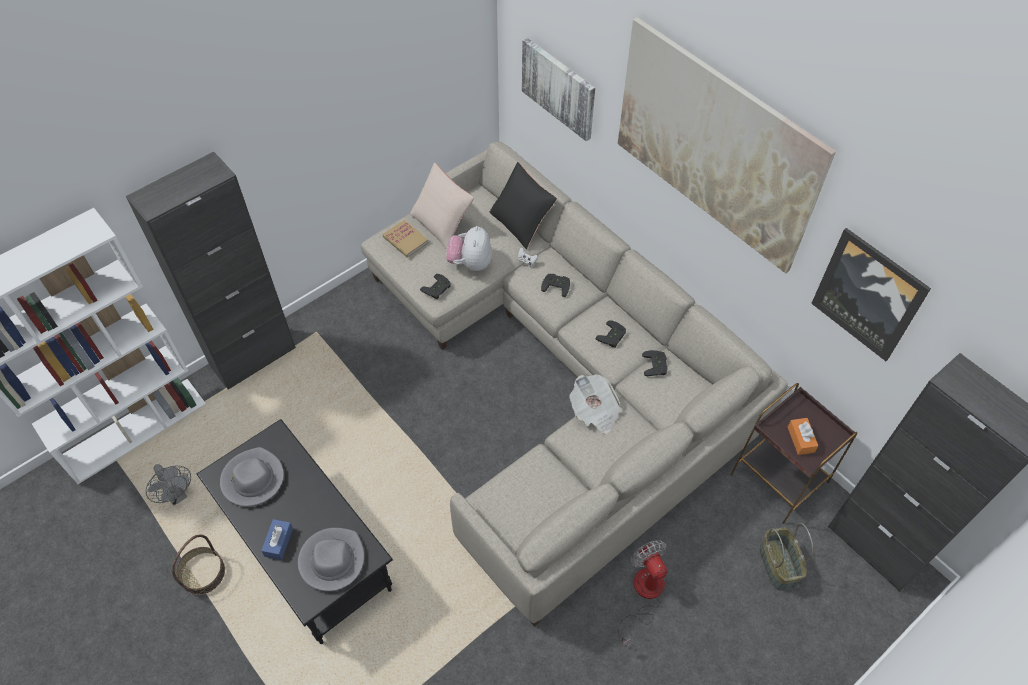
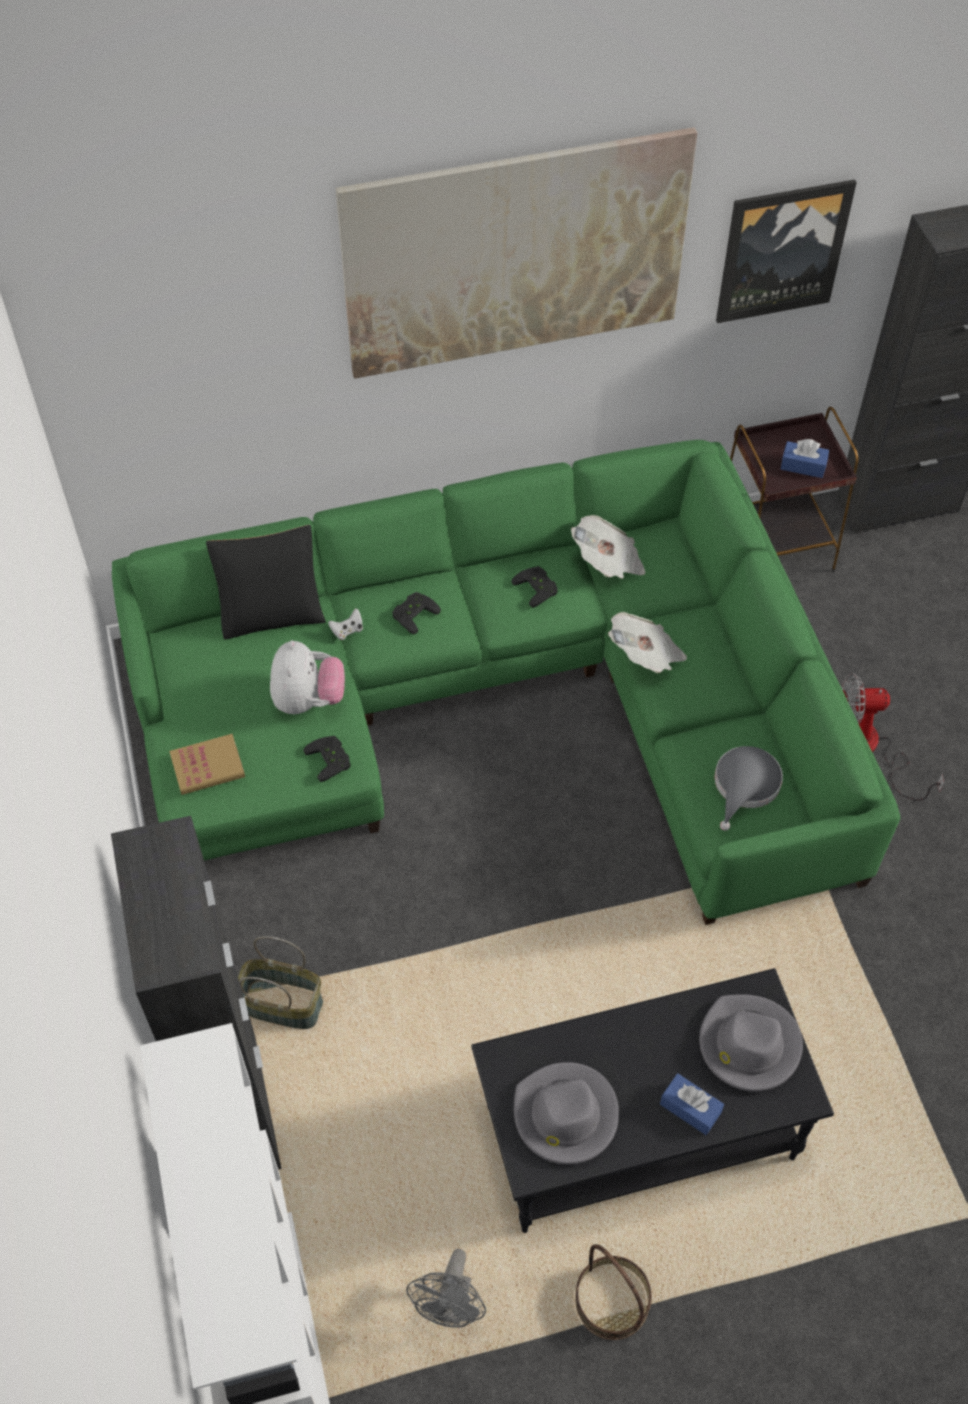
camera: 65 degrees left, 0 degrees up
grey fan [146,464,191,506] -> grey fan turned 120 degrees clockwise [406,1249,486,1328]
beige sofa [361,142,788,627] -> green sofa [112,440,900,925]
beige pillow [410,163,474,249] -> none
plush toy [446,226,492,271] -> plush toy turned 120 degrees counterclockwise [270,640,345,714]
picture [522,38,595,141] -> none
black game controller [642,350,668,376] -> newspaper [571,515,646,579]
basket [759,523,813,591] -> basket moved to [238,936,323,1029]
orange tissue box [788,418,818,455] -> blue tissue box [781,439,829,478]
none -> grey hat [715,746,783,831]

